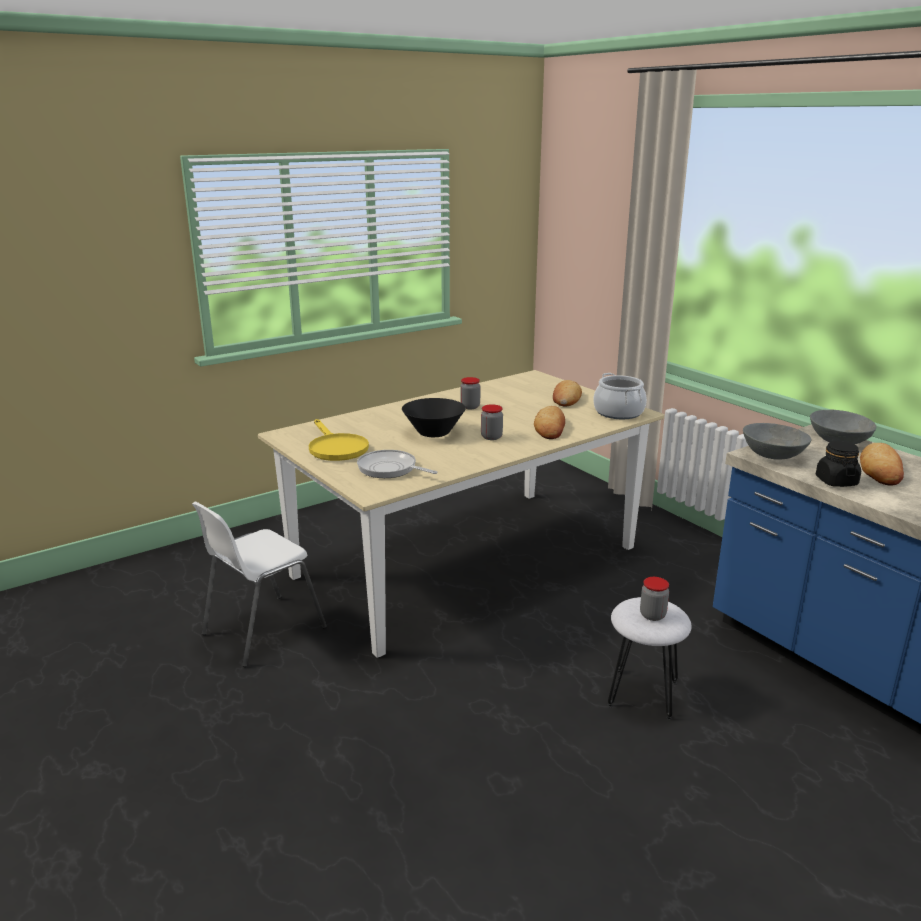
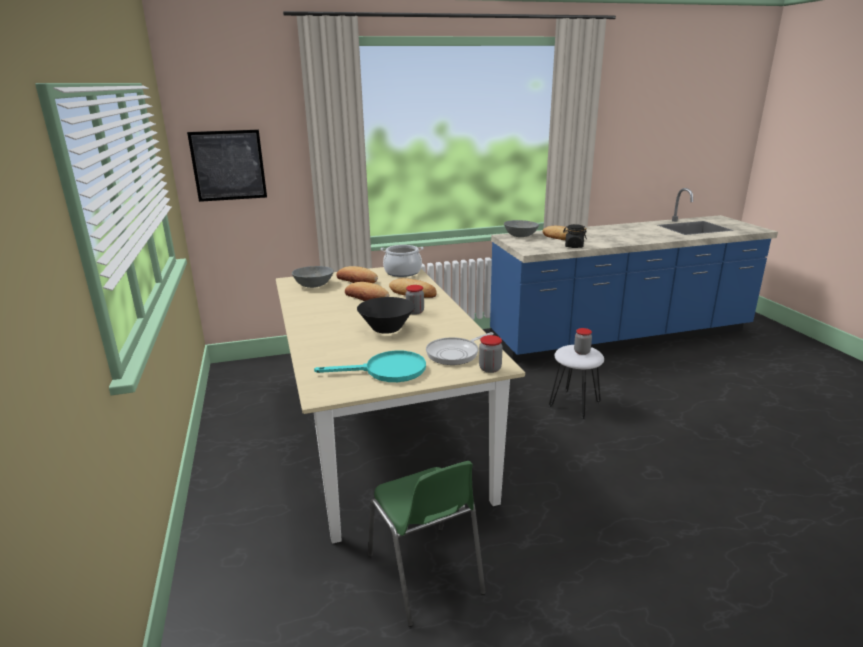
camera: 70 degrees left, 0 degrees up
white chair [192,502,327,667] -> green chair [368,461,486,627]
yellow frying pan [309,419,369,461] -> turquoise frying pan [314,351,426,382]
jar [461,377,480,409] -> jar moved to [479,335,503,373]
grey bowl [743,423,811,459] -> grey bowl moved to [292,266,334,288]
none -> picture [187,130,267,202]
none -> bread [345,282,389,301]

